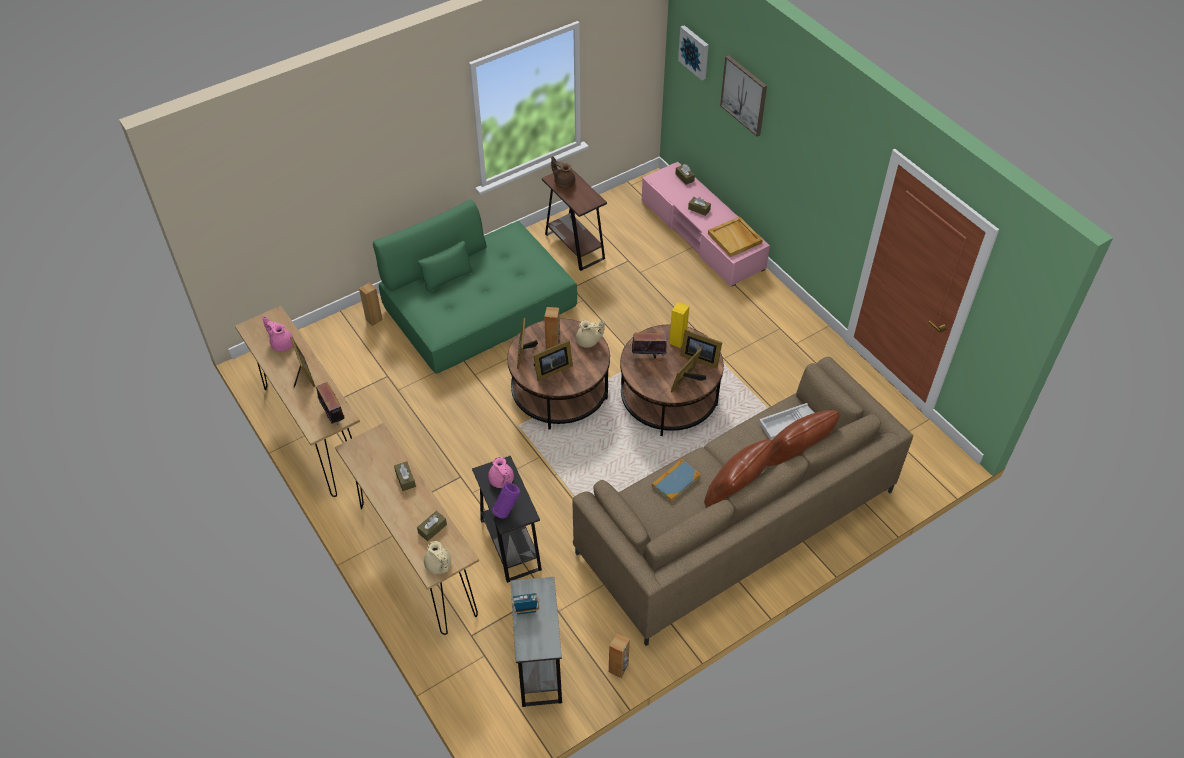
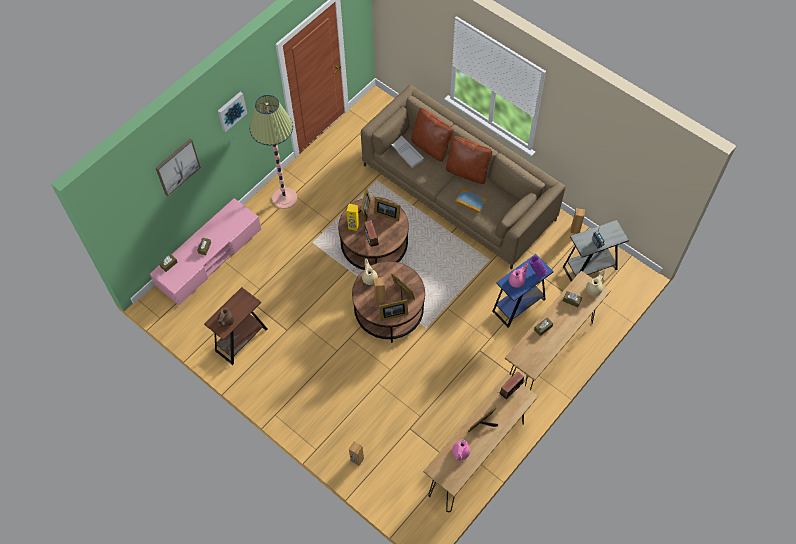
camera: 105 degrees left, 10 degrees up
green sofa [373,199,577,374] -> none
black side table [472,456,542,583] -> blue side table [492,254,554,328]
picture [678,25,709,80] -> picture moved to [218,92,247,132]
beige tray [708,217,763,257] -> none
none -> floor lamp [250,95,297,209]

